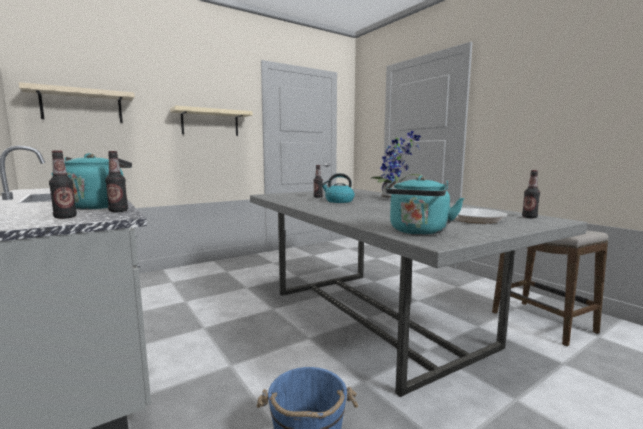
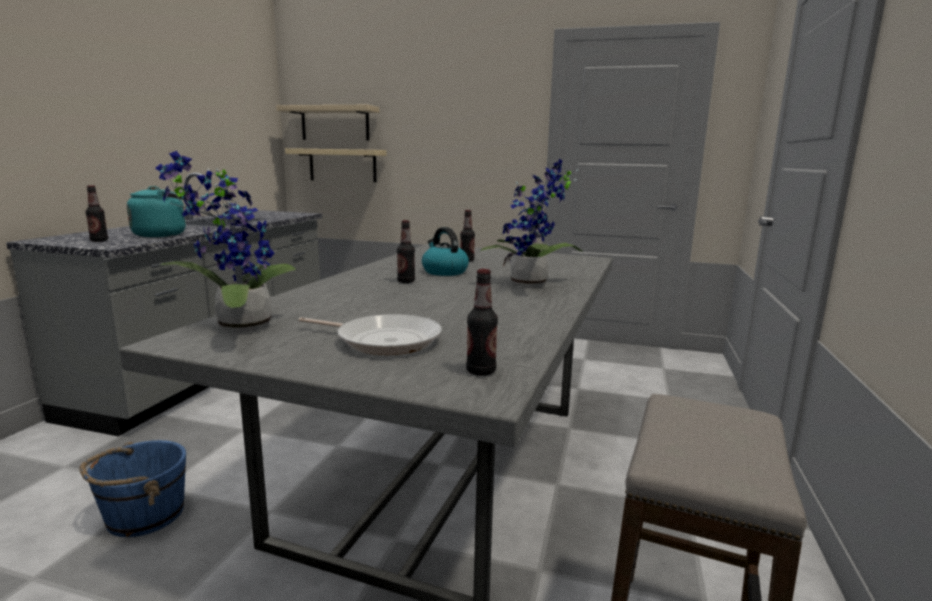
camera: 50 degrees right, 5 degrees up
bottle [105,151,128,212] -> bottle moved to [397,220,415,283]
beige shelf [170,105,253,136] -> beige shelf moved to [285,148,387,182]
turquoise kettle [386,176,464,235] -> potted plant [155,151,295,333]

